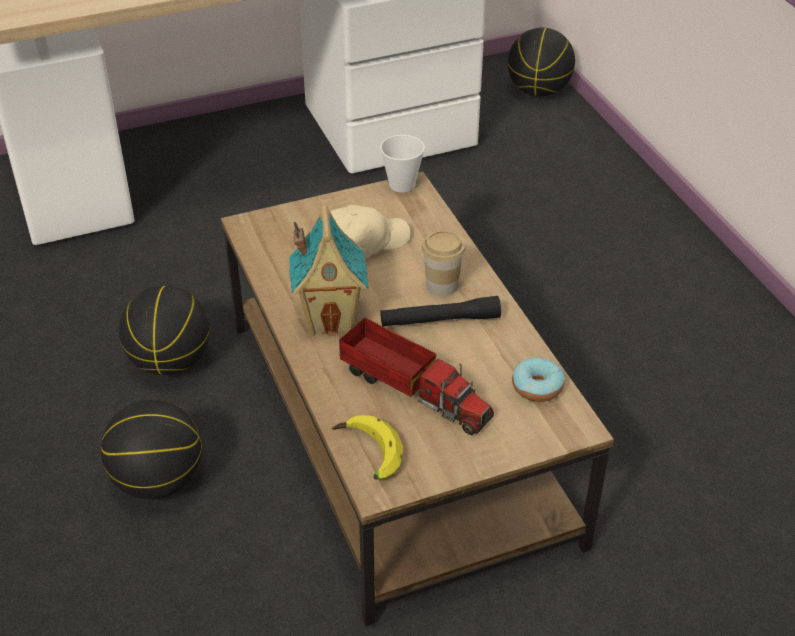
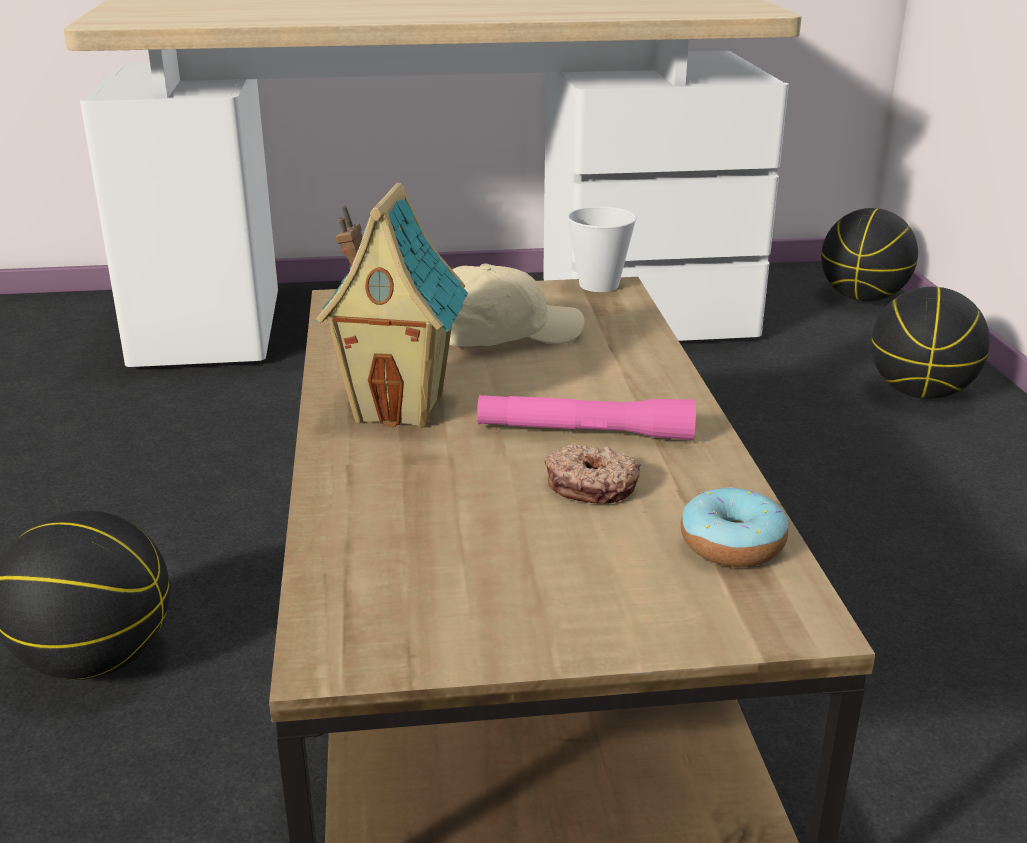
camera: 15 degrees right, 15 degrees down
basketball [119,286,210,375] -> basketball moved to [871,287,990,399]
banana [332,415,403,480] -> none
toy truck [339,318,494,435] -> none
black flashlight [380,296,501,327] -> pink flashlight [477,395,696,440]
cup [422,230,466,296] -> none
none -> donut [545,445,641,504]

